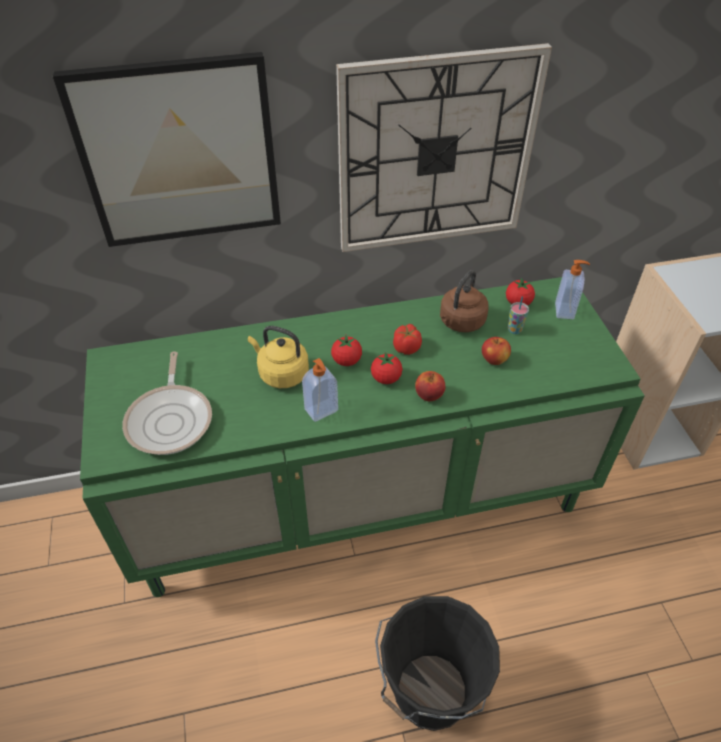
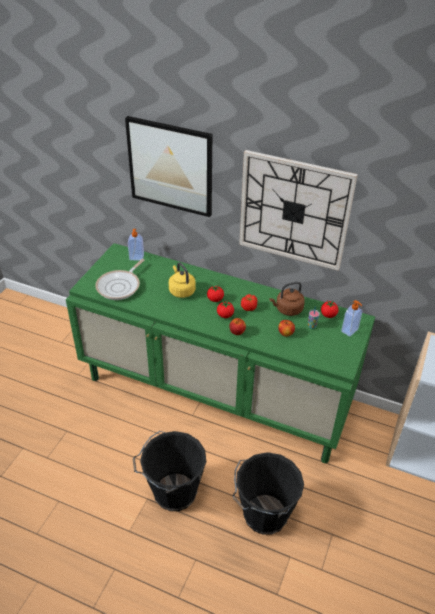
camera: 35 degrees right, 5 degrees down
soap dispenser [302,358,338,422] -> soap dispenser moved to [128,229,144,261]
none -> black bucket [233,452,304,535]

